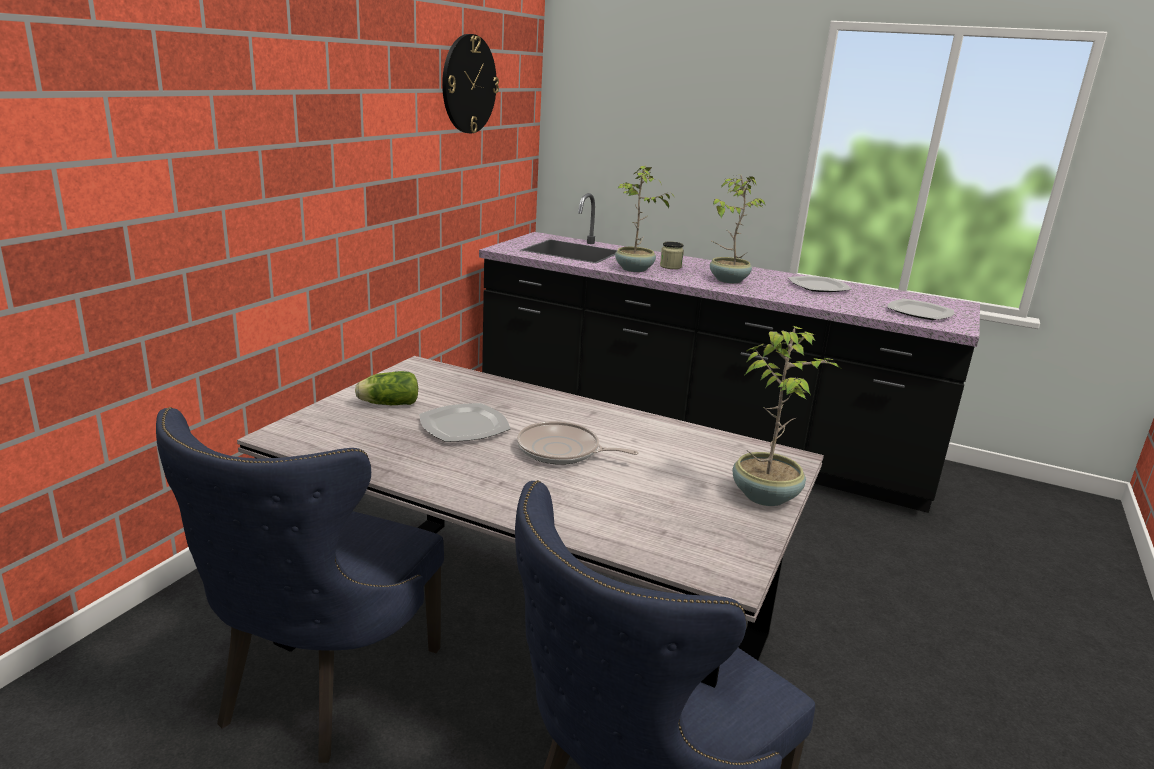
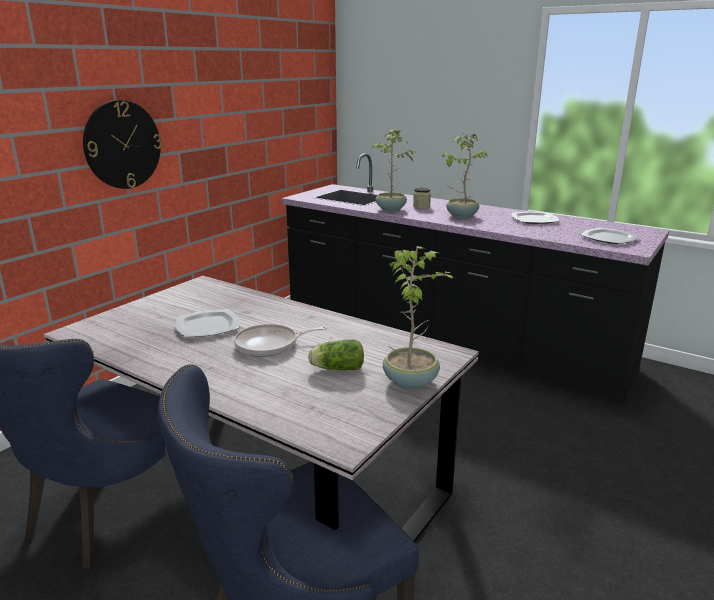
camera: 10 degrees right, 0 degrees up
lettuce [355,371,418,405] -> lettuce moved to [308,339,364,370]
wall clock [442,34,499,133] -> wall clock moved to [83,100,162,189]
frying pan [517,421,639,465] -> frying pan turned 45 degrees counterclockwise [234,324,327,357]

